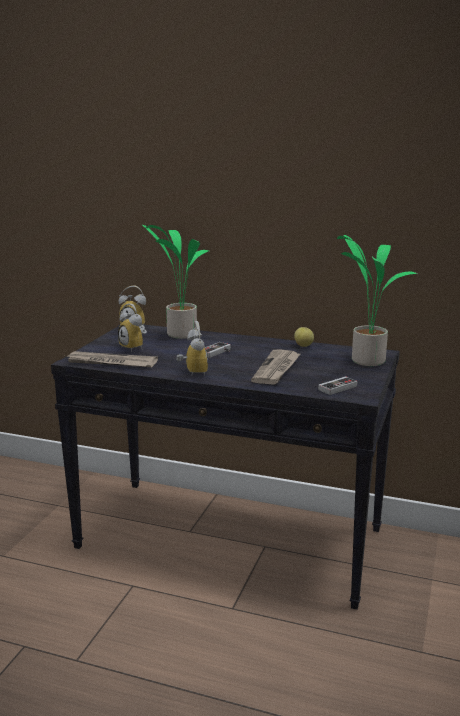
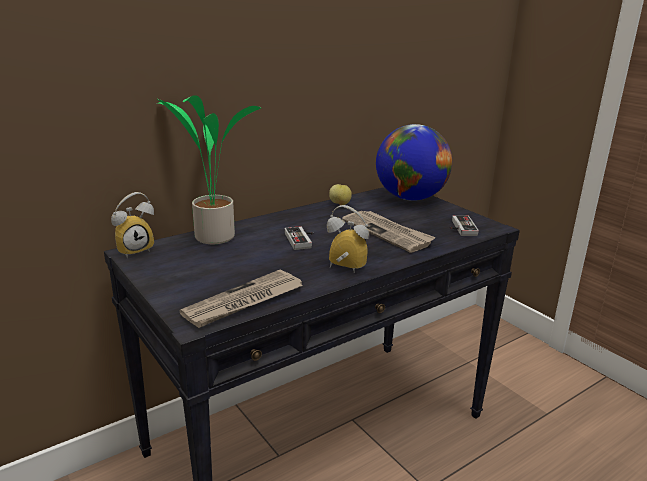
camera: 55 degrees left, 5 degrees up
alarm clock [118,303,147,352] -> none
potted plant [337,235,417,366] -> globe [376,124,452,201]

